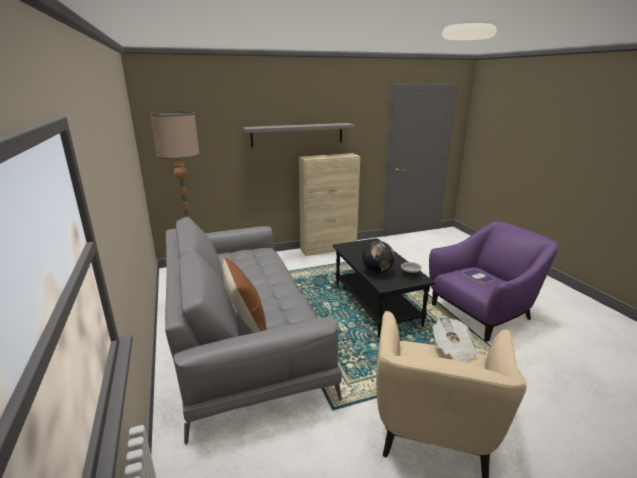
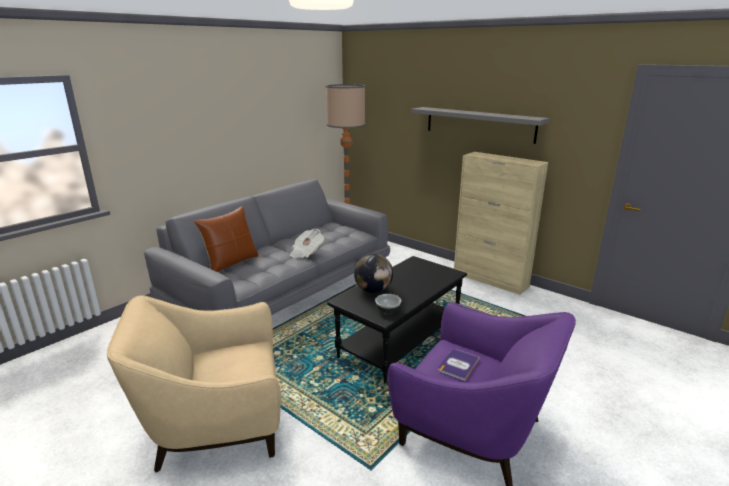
camera: 60 degrees right, 0 degrees up
newspaper [432,316,478,363] -> newspaper moved to [290,229,324,258]

